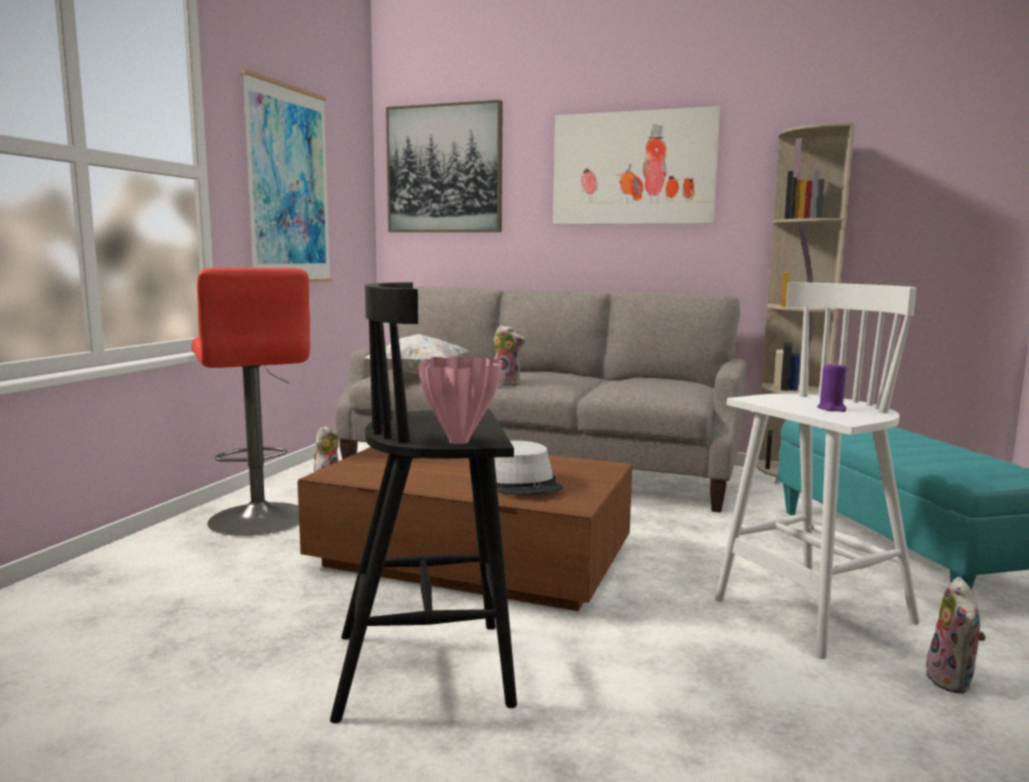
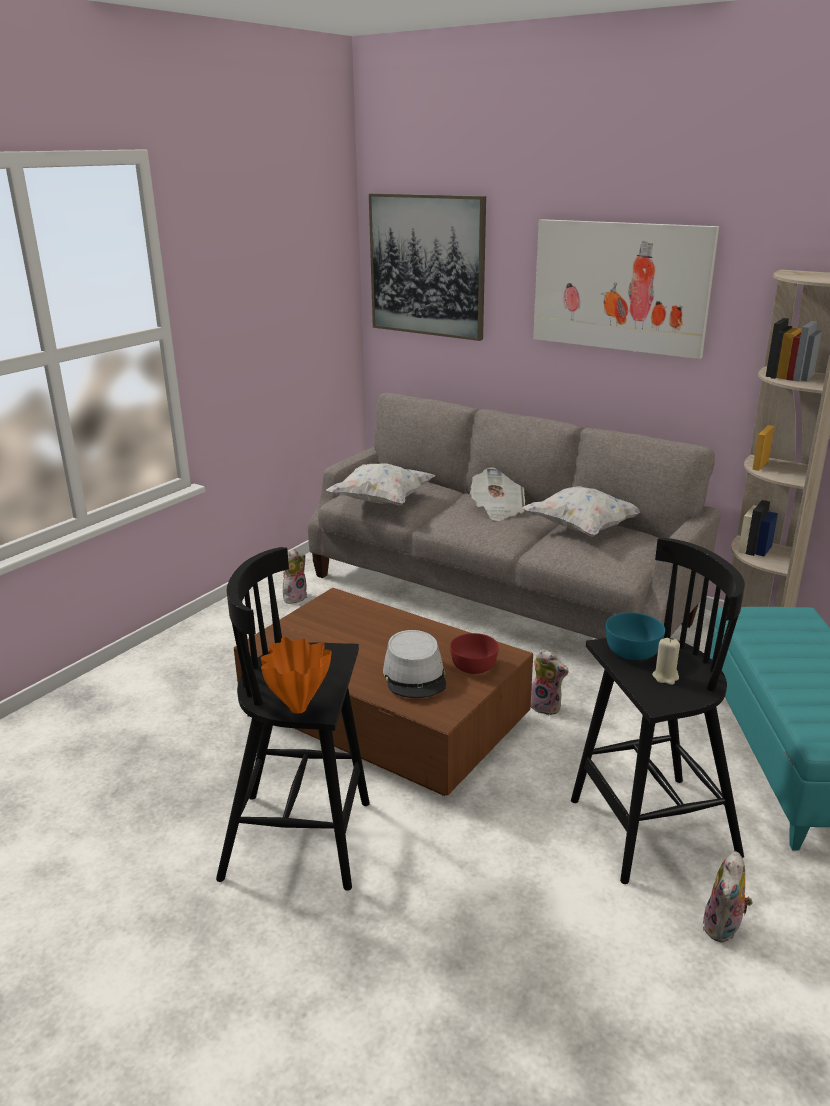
camera: 15 degrees right, 15 degrees up
red stool [192,268,310,536] -> none
picture [241,69,332,283] -> none
pink vase [418,357,503,444] -> orange vase [261,637,331,714]
plush toy [493,325,525,386] -> plush toy moved to [530,649,569,716]
white stool [715,282,920,659] -> black stool [571,538,745,884]
purple candle [817,361,847,412] -> beige candle [652,638,680,685]
none -> red bowl [450,633,499,674]
none -> newspaper [470,467,525,521]
none -> white pillow [522,486,640,537]
none -> turquoise bowl [606,612,665,660]

